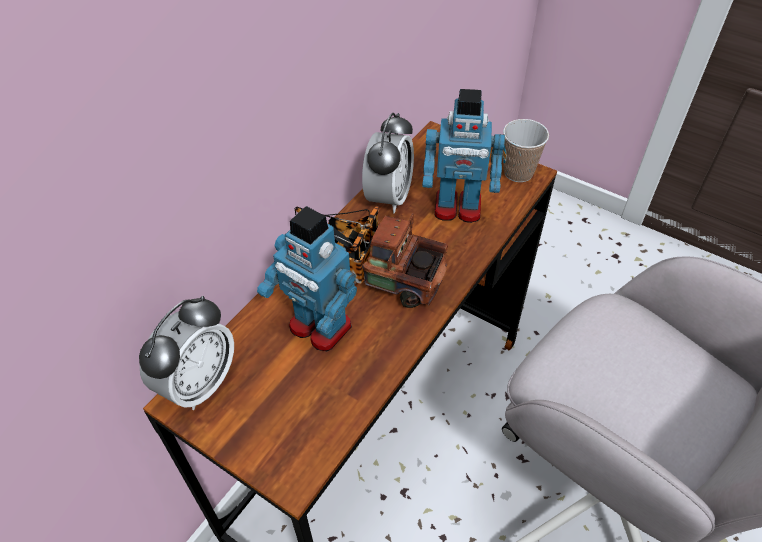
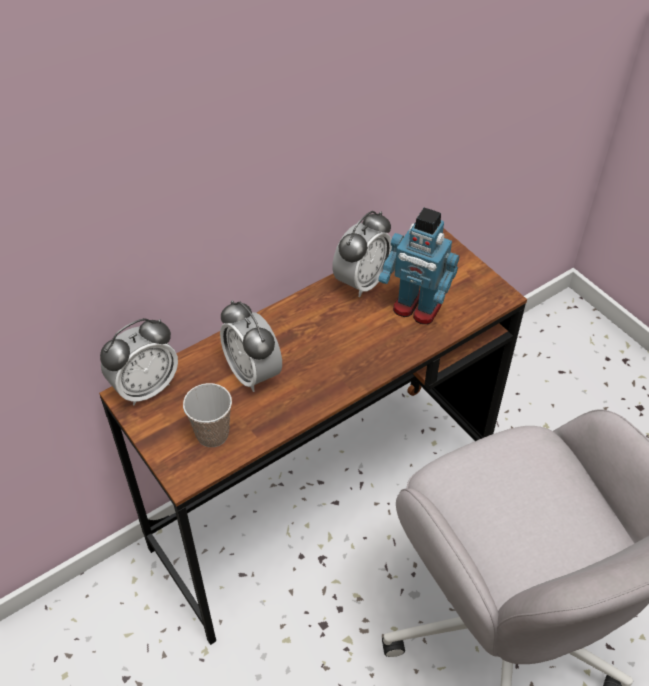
camera: 20 degrees right, 0 degrees up
toy robot [257,206,357,351] -> alarm clock [220,300,282,392]
toy truck [295,206,448,308] -> none
cup [503,119,549,182] -> cup moved to [183,383,232,447]

